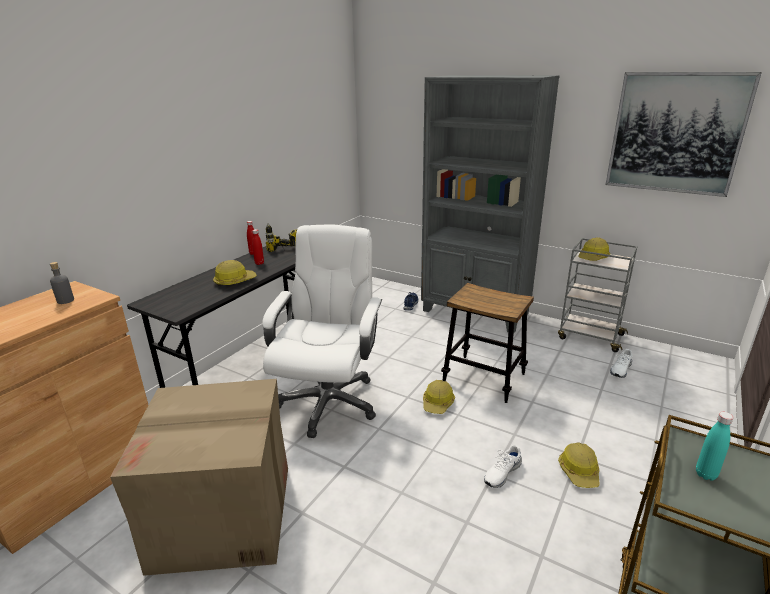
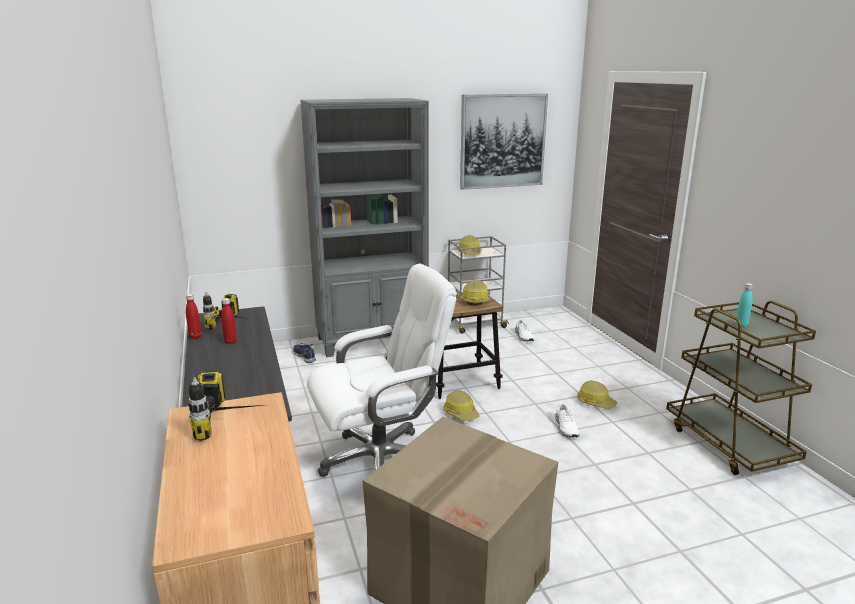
camera: 50 degrees left, 5 degrees down
grey bottle [50,262,74,304] -> power drill [189,371,263,441]
hard hat [213,260,257,286] -> hard hat moved to [460,280,490,306]
white office chair [262,225,382,438] -> white office chair turned 105 degrees clockwise [307,264,457,477]

